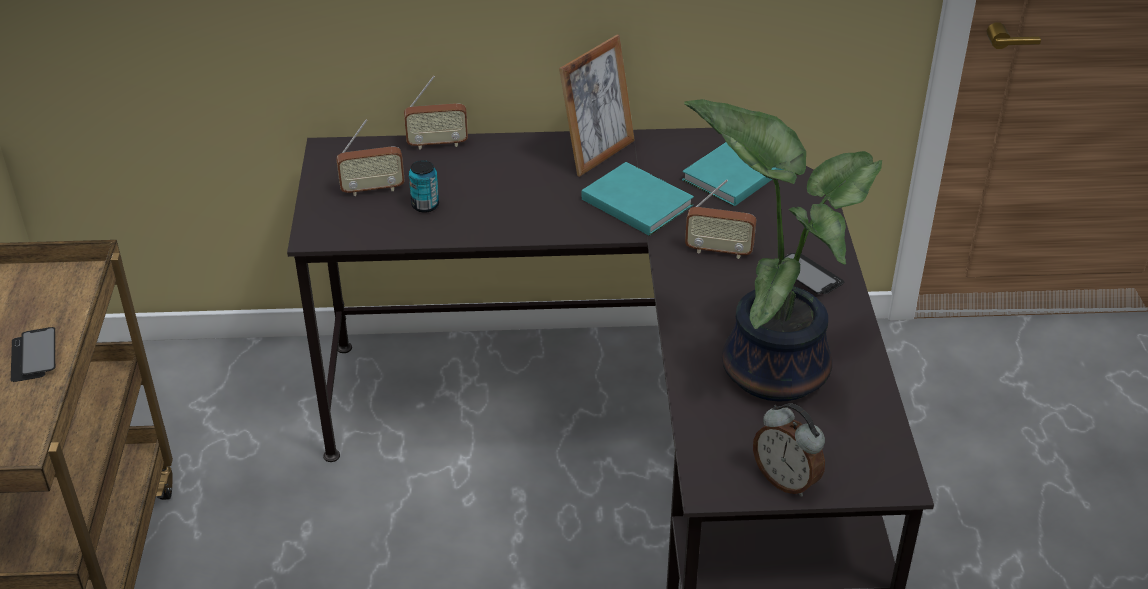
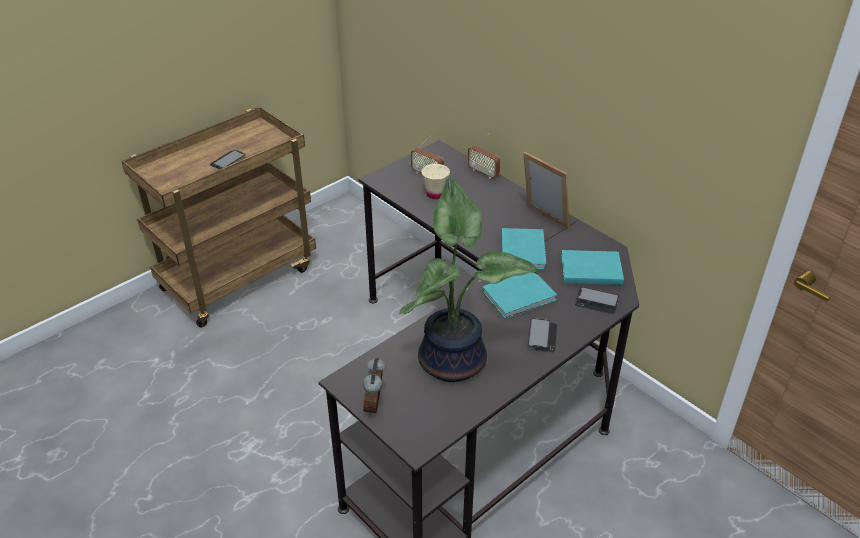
camera: 50 degrees right, 0 degrees up
can [409,160,439,213] -> beige cup [421,164,450,199]
picture frame [559,35,635,177] -> picture frame turned 135 degrees counterclockwise [523,152,569,229]
radio [685,179,756,259] -> turquoise book [482,273,557,319]
none -> phone [575,287,619,314]

